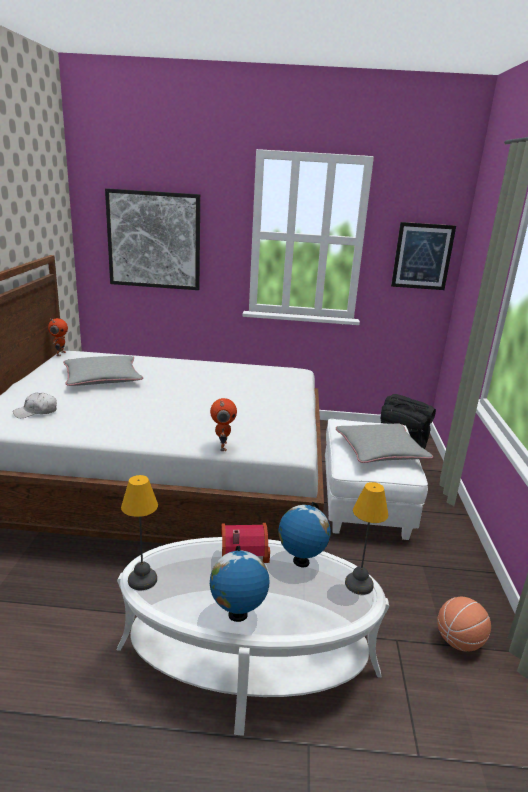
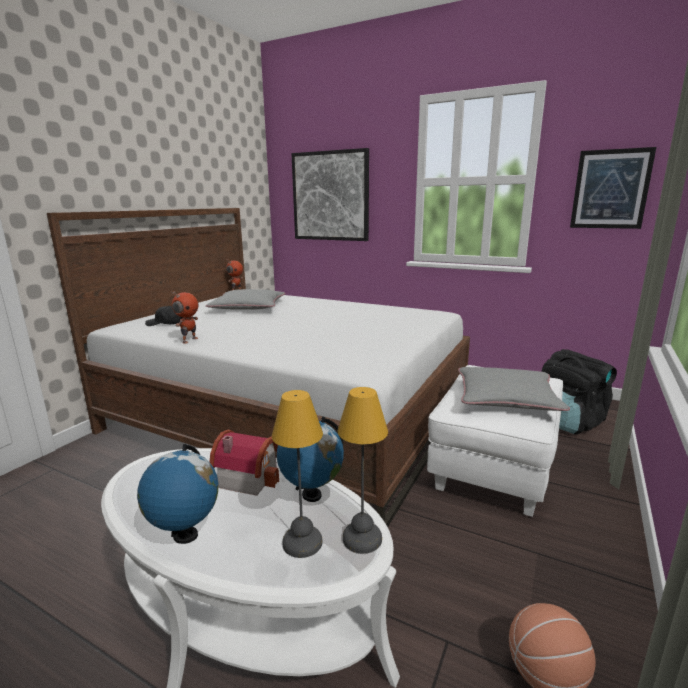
camera: 25 degrees right, 5 degrees down
white cap [13,393,57,418] -> black cap [145,306,183,326]
table lamp [121,475,158,590] -> table lamp moved to [272,390,323,558]
toy robot [210,398,237,451] -> toy robot moved to [171,291,198,344]

